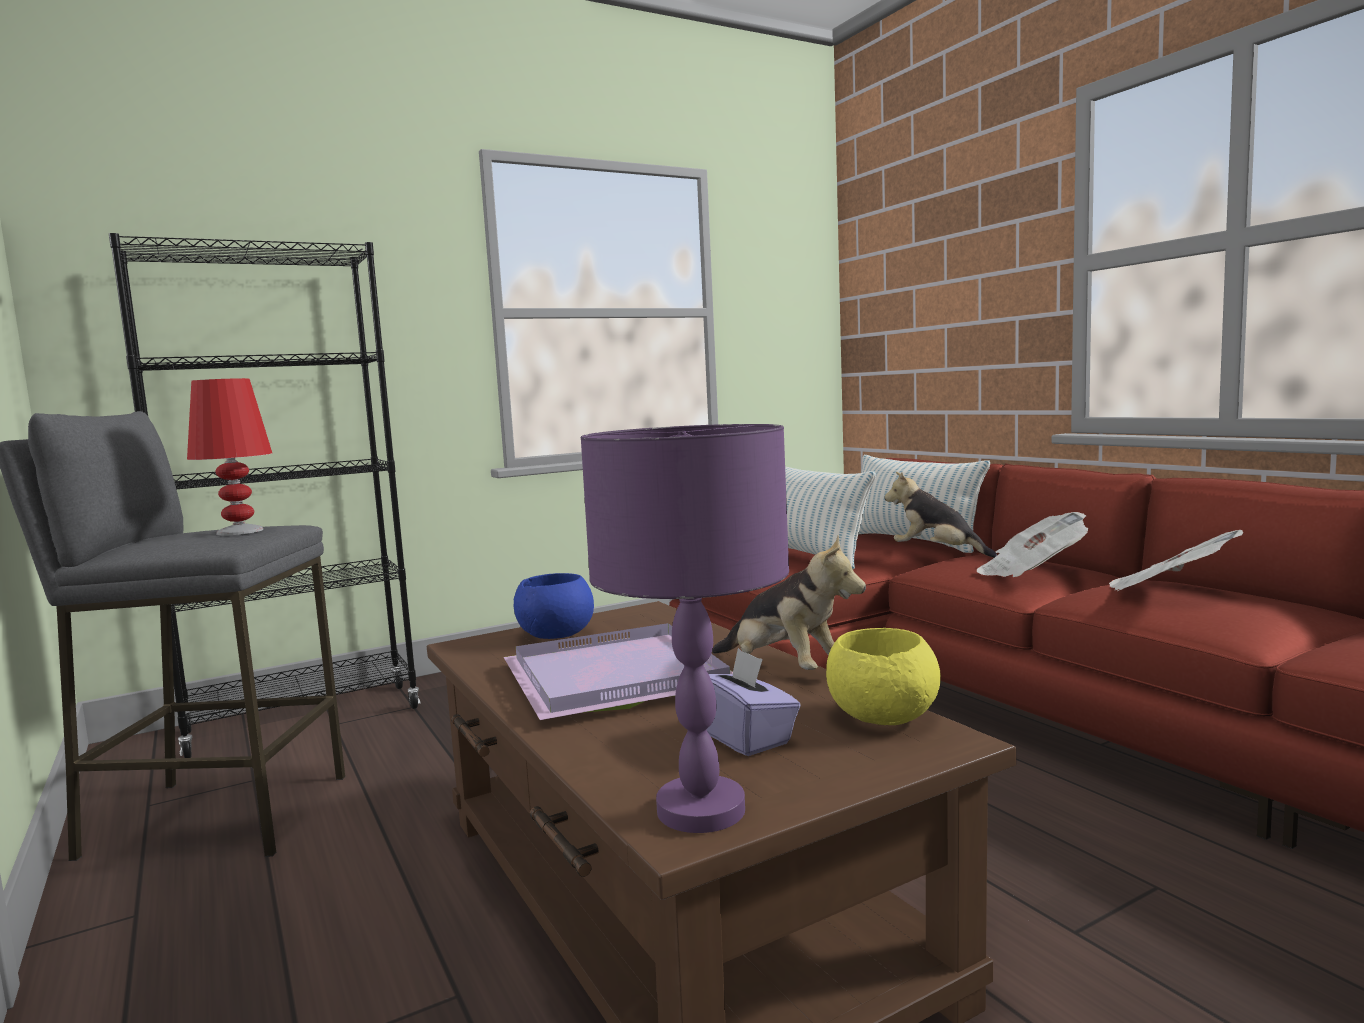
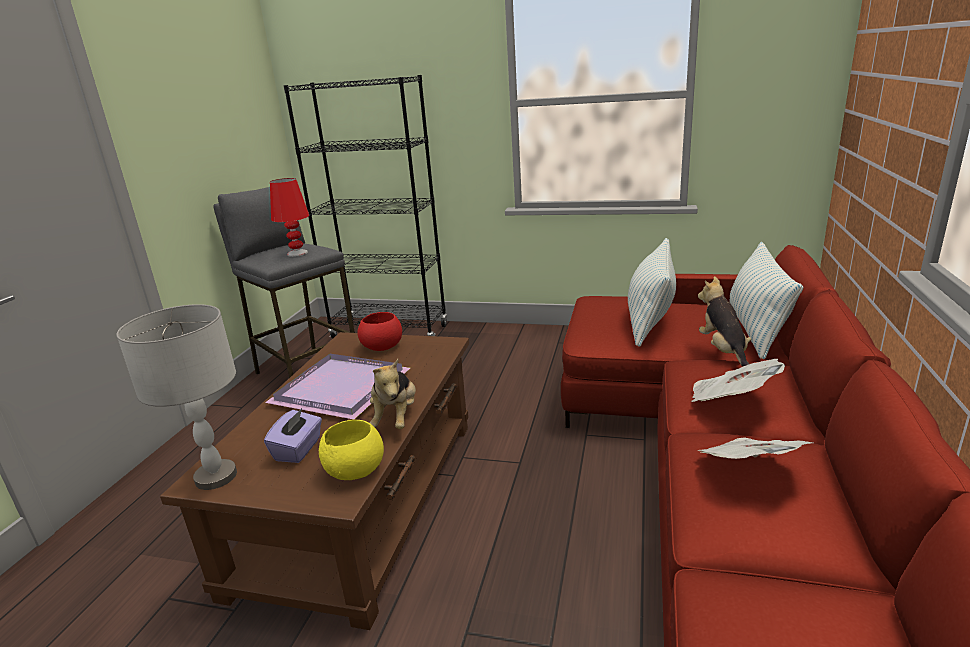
camera: 45 degrees right, 15 degrees up
blue bowl [514,573,594,639] -> red bowl [357,312,402,351]
purple table lamp [580,424,789,833] -> grey table lamp [116,304,237,490]

